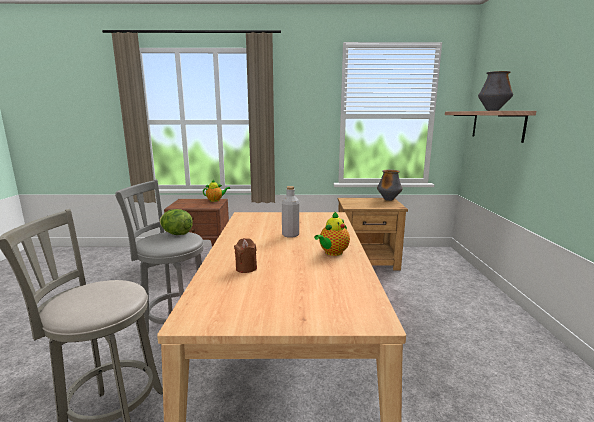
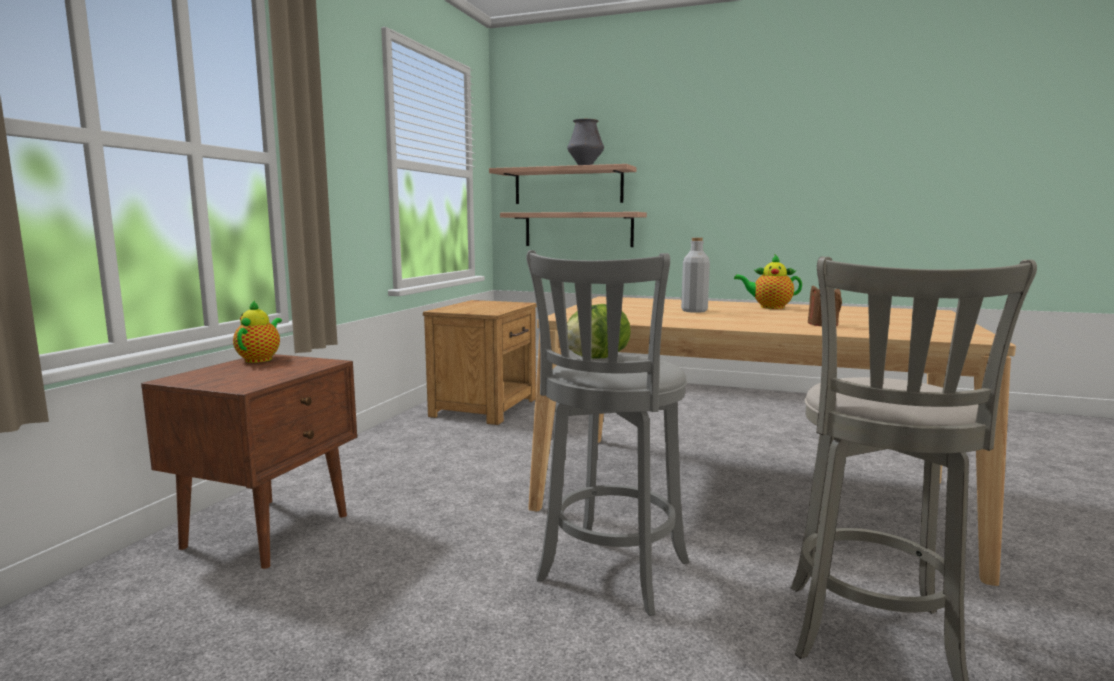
camera: 70 degrees left, 5 degrees down
teapot [314,212,350,256] -> teapot turned 135 degrees clockwise [734,254,802,309]
vase [377,170,403,201] -> none
none -> shelf [500,212,647,247]

